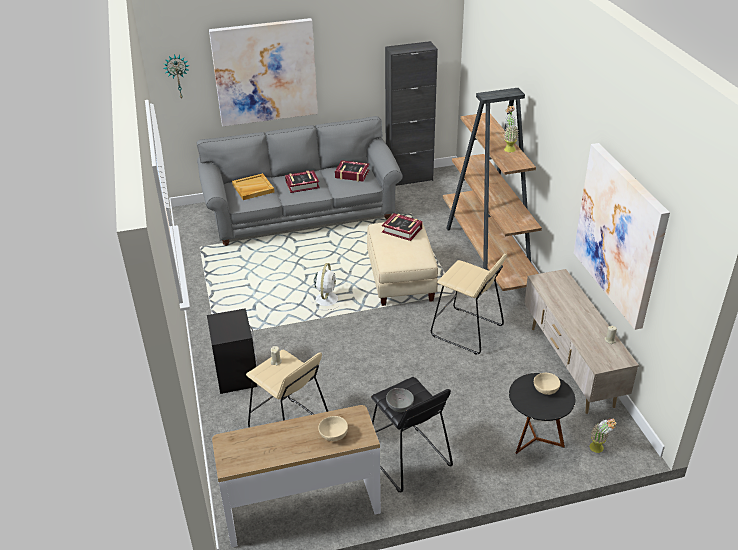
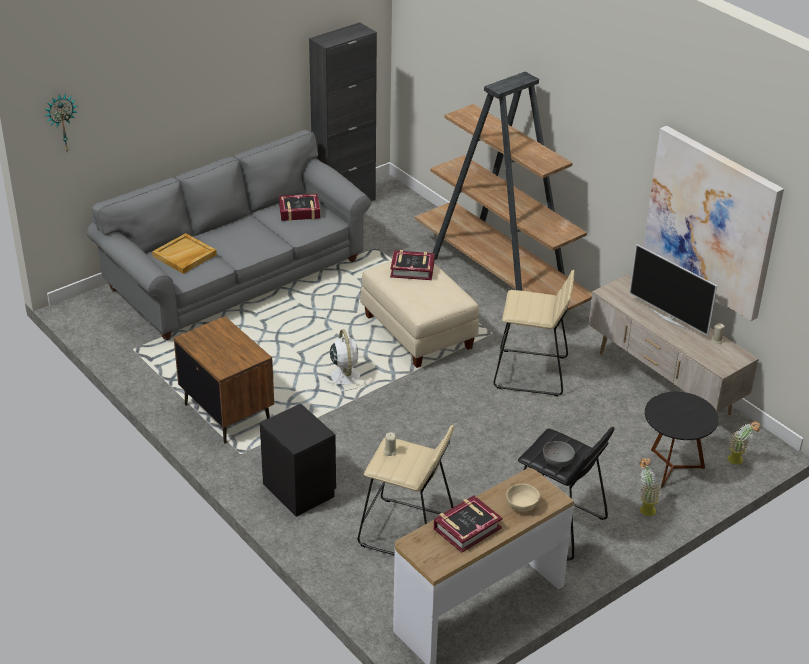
camera: 25 degrees left, 0 degrees up
picture [209,18,318,126] -> none
book [285,170,320,193] -> book moved to [434,496,503,553]
potted plant [504,105,519,152] -> potted plant moved to [639,458,661,516]
beige bowl [534,373,560,395] -> none
none -> brown nightstand [174,316,274,443]
none -> television [629,244,717,336]

